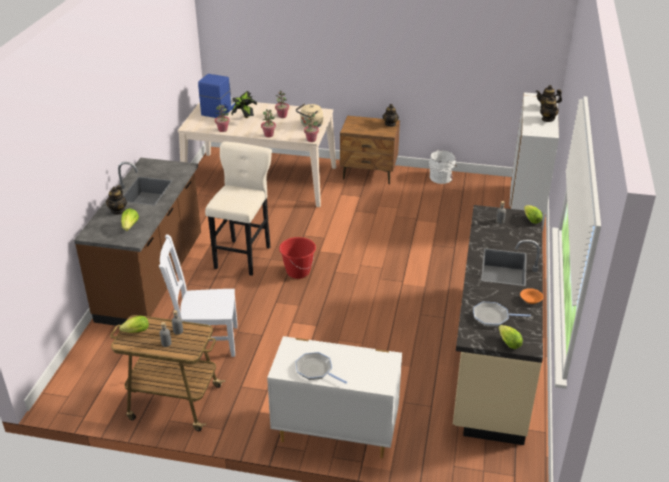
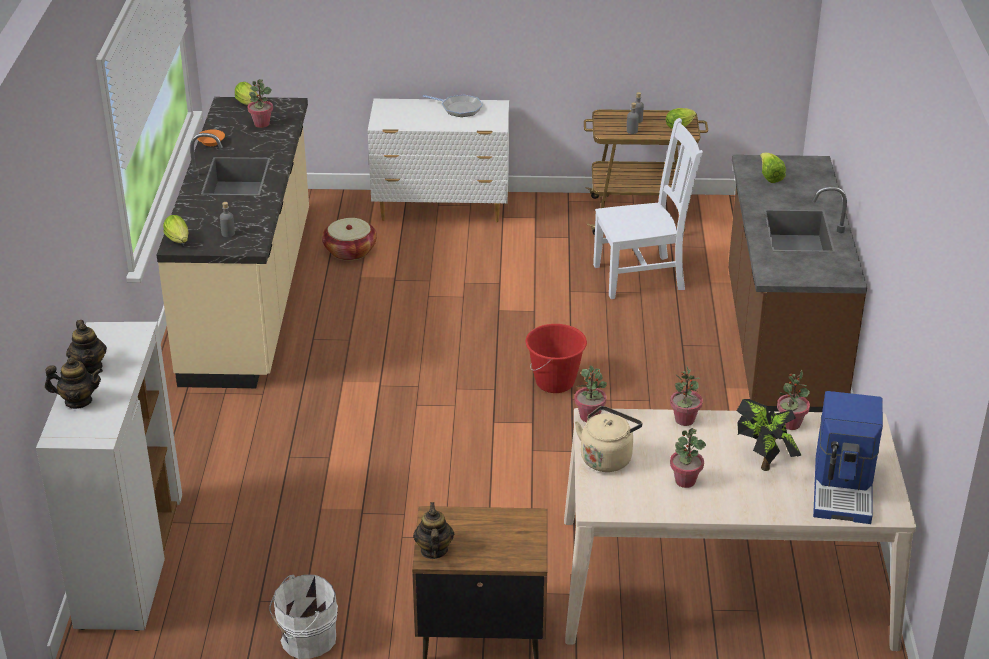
camera: 170 degrees right, 0 degrees up
teapot [106,185,127,215] -> none
beige stool [205,142,272,276] -> none
frying pan [473,302,531,327] -> potted plant [248,79,273,128]
none -> basket [322,218,377,261]

